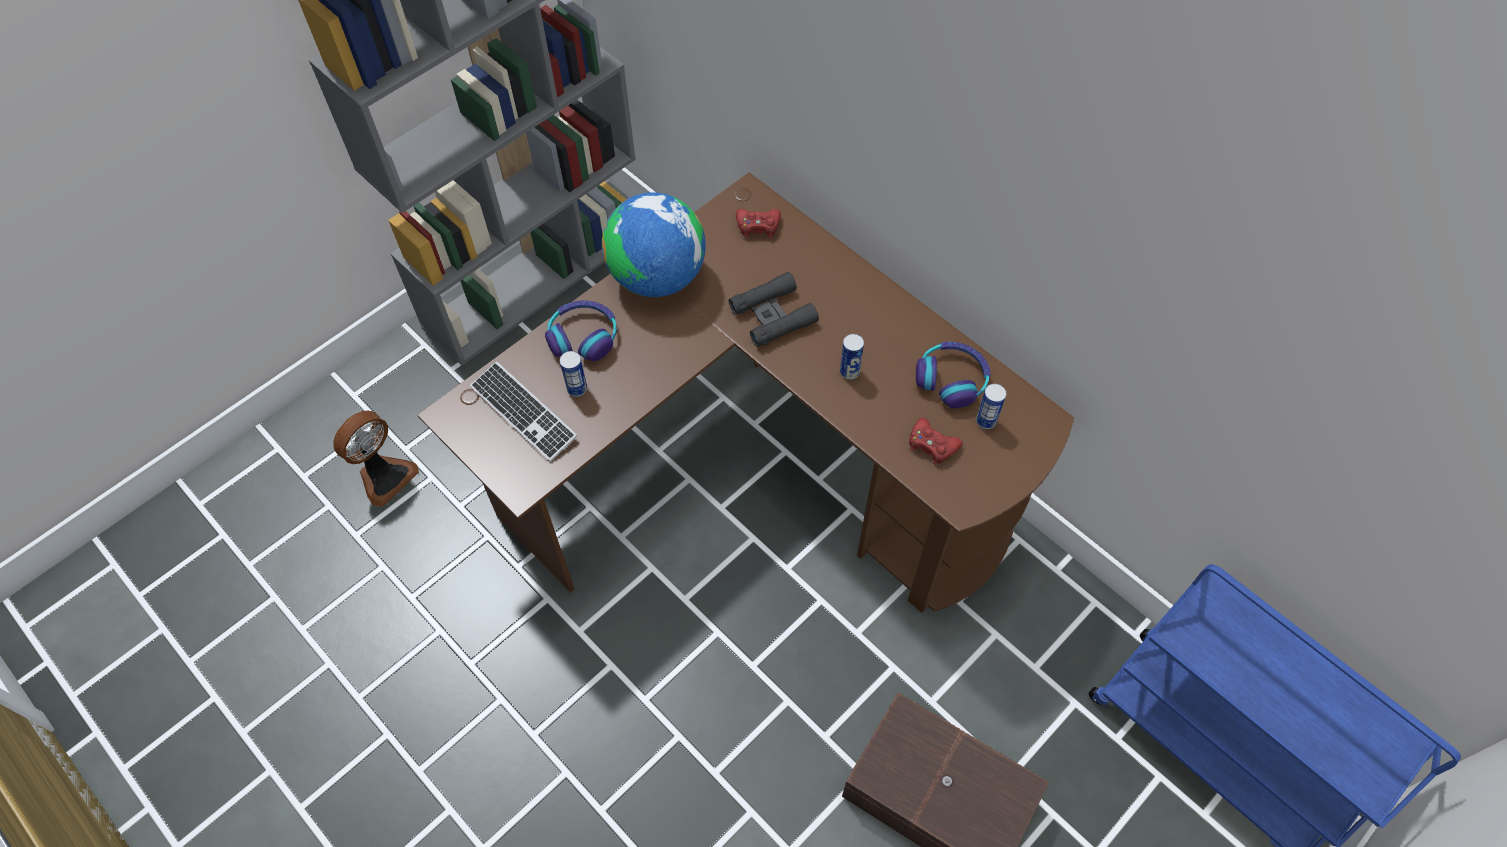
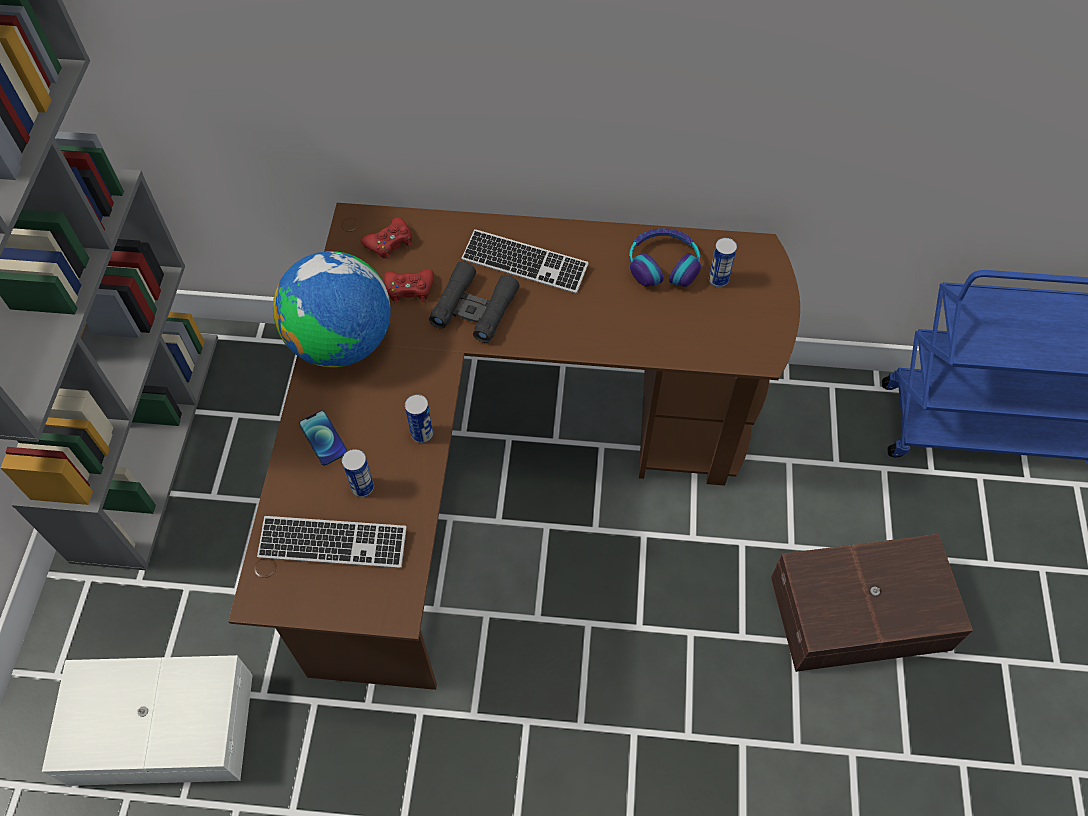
camera: 40 degrees left, 0 degrees up
fan [333,411,419,507] -> white storage box [42,655,253,786]
headphones [545,300,617,361] -> phone [299,410,348,466]
can [840,334,864,380] -> can moved to [405,394,433,443]
red game controller [909,417,963,465] -> red game controller moved to [384,269,434,304]
none -> keyboard [461,229,589,294]

